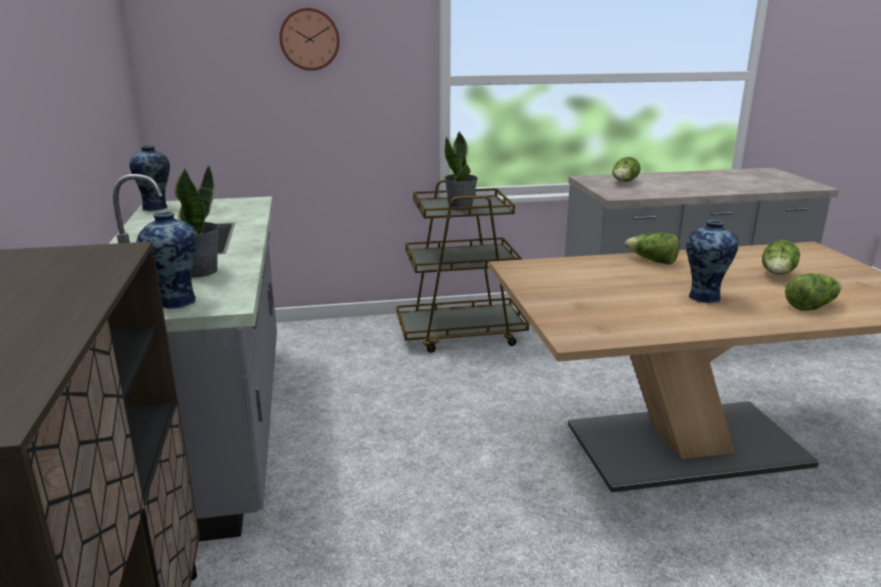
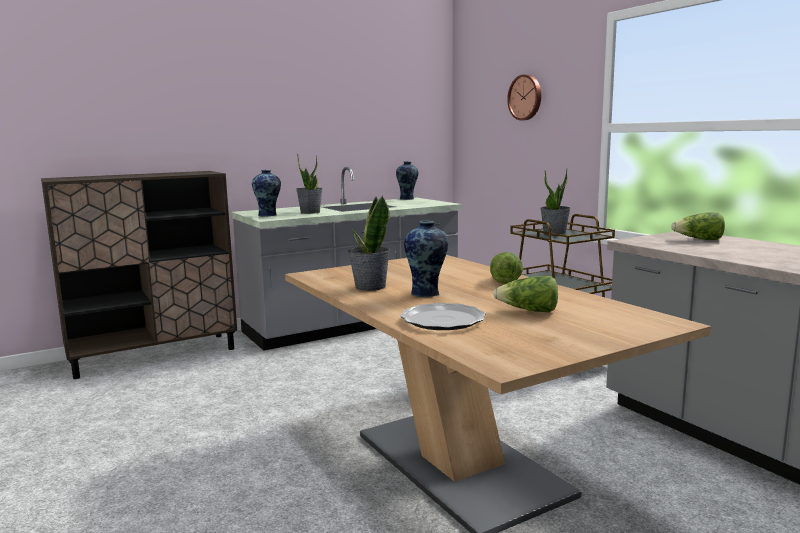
camera: 70 degrees right, 10 degrees down
lettuce [785,273,841,311] -> plate [400,303,486,330]
none -> potted plant [348,195,390,291]

